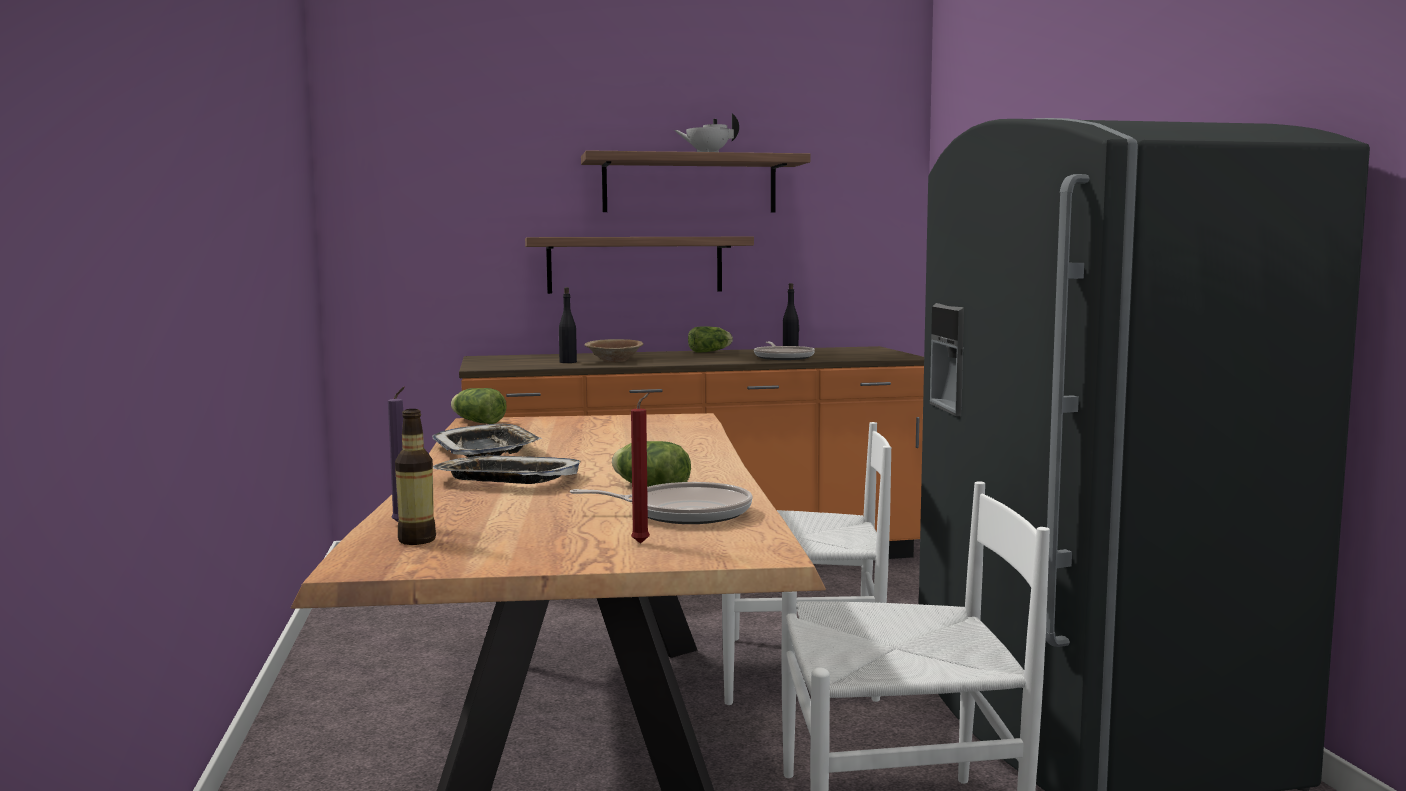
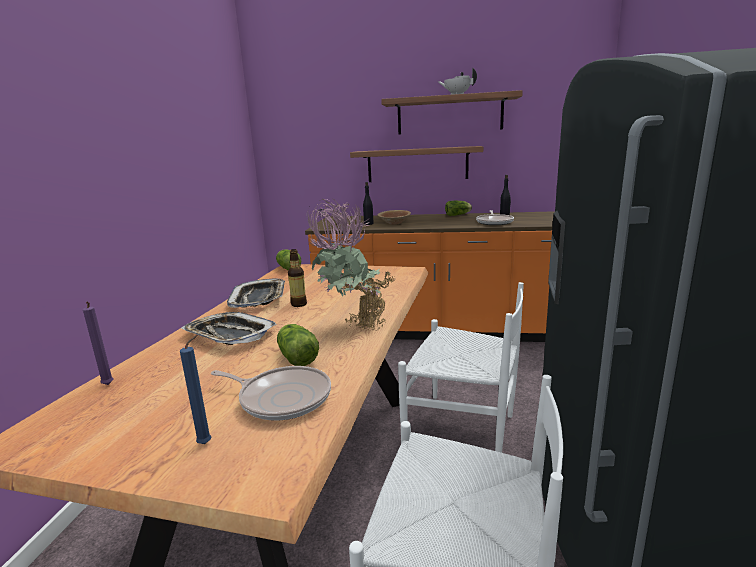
camera: 20 degrees right, 10 degrees up
bottle [395,409,436,545] -> bottle moved to [288,249,307,307]
red candle [631,393,650,544] -> blue candle [180,335,212,444]
none -> potted plant [307,198,395,331]

